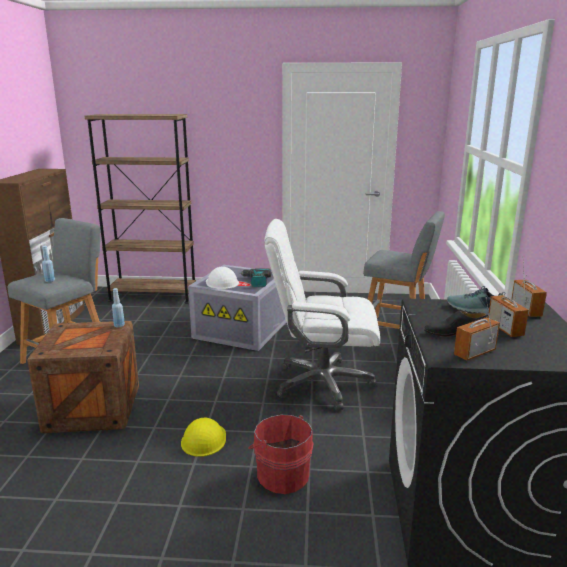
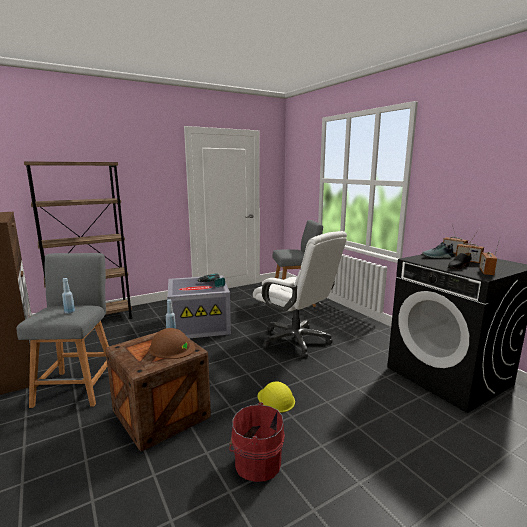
camera: 35 degrees left, 5 degrees down
white hard hat [206,267,239,289] -> none
red bucket [248,415,314,494] -> red bucket moved to [229,402,285,482]
white office chair [264,219,380,411] -> white office chair turned 105 degrees counterclockwise [253,231,347,358]
none -> brown hard hat [149,328,195,359]

